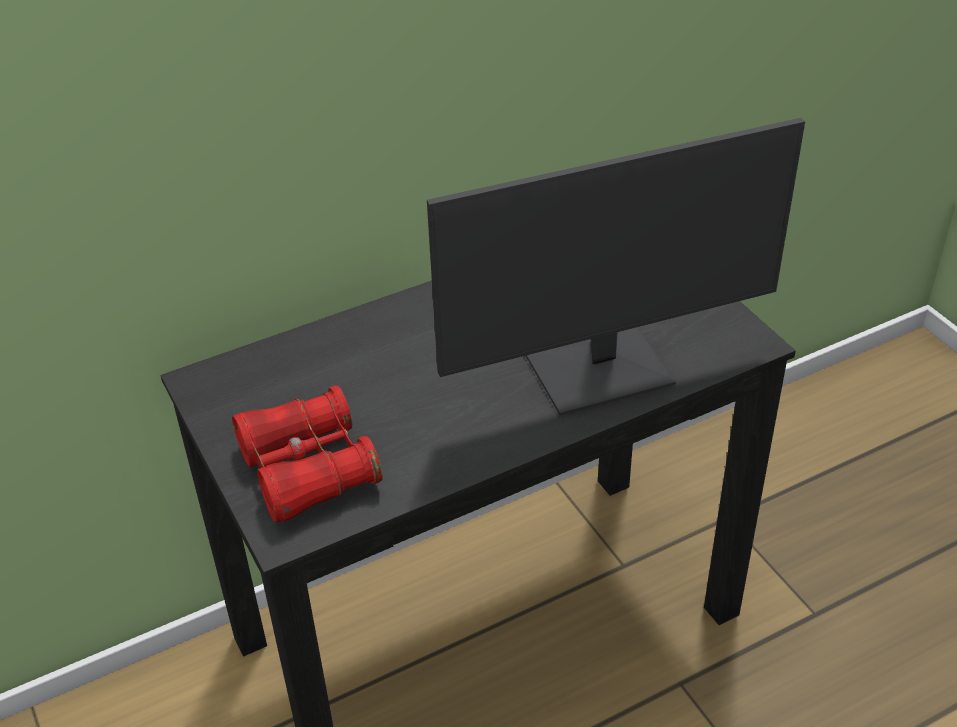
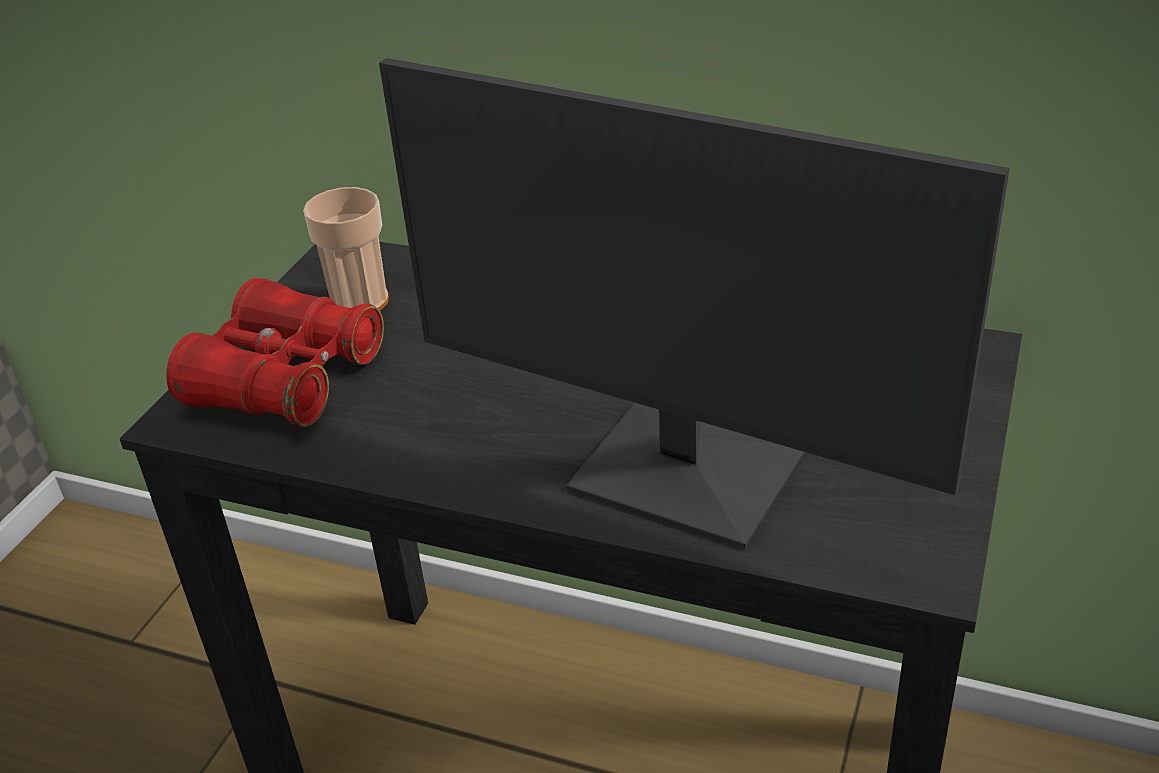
camera: 50 degrees right, 5 degrees down
none -> cup [303,187,389,310]

